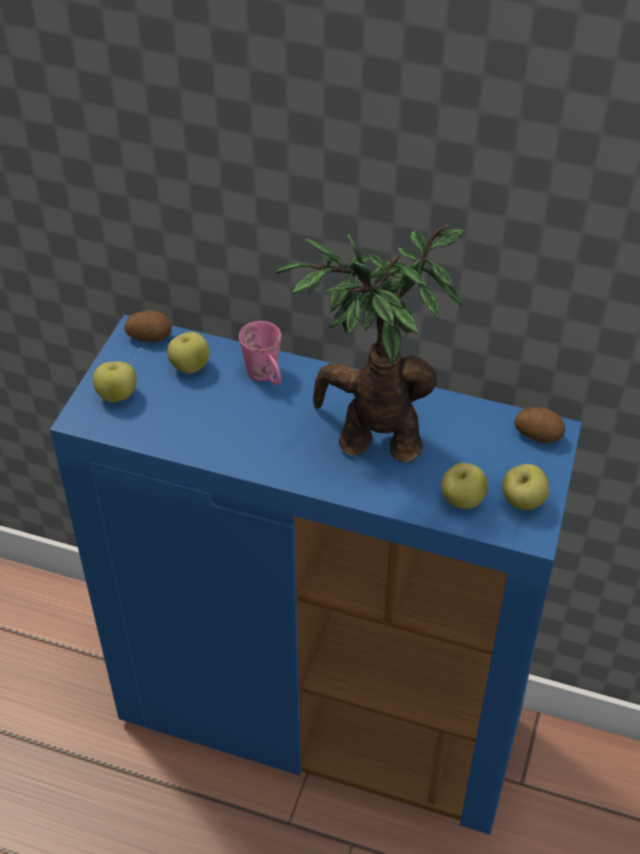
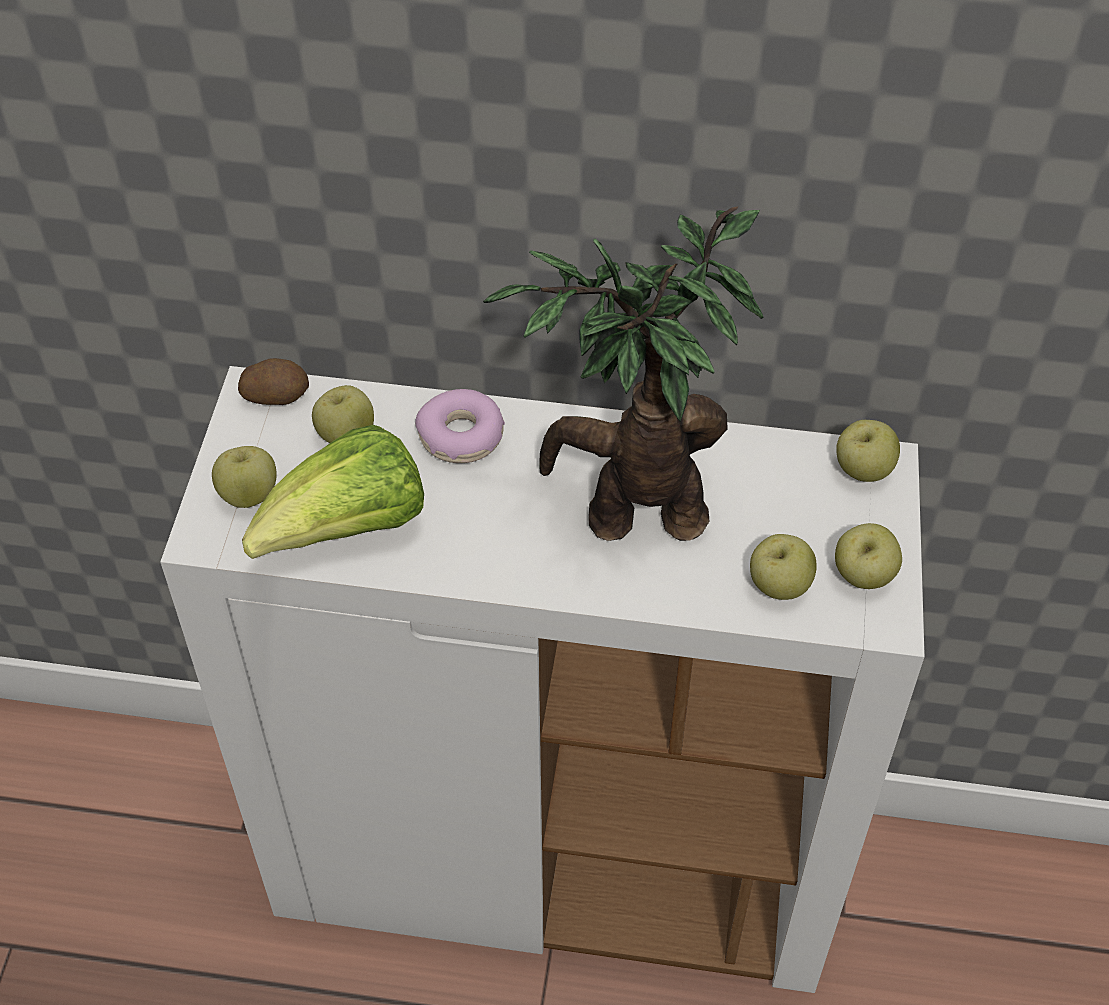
camera: 10 degrees left, 5 degrees up
blue cabinet [50,314,582,835] -> white cabinet [160,366,925,993]
pink mug [239,321,281,385] -> donut [415,389,505,463]
potato [514,407,565,443] -> apple [836,420,900,482]
none -> lettuce [242,425,424,559]

